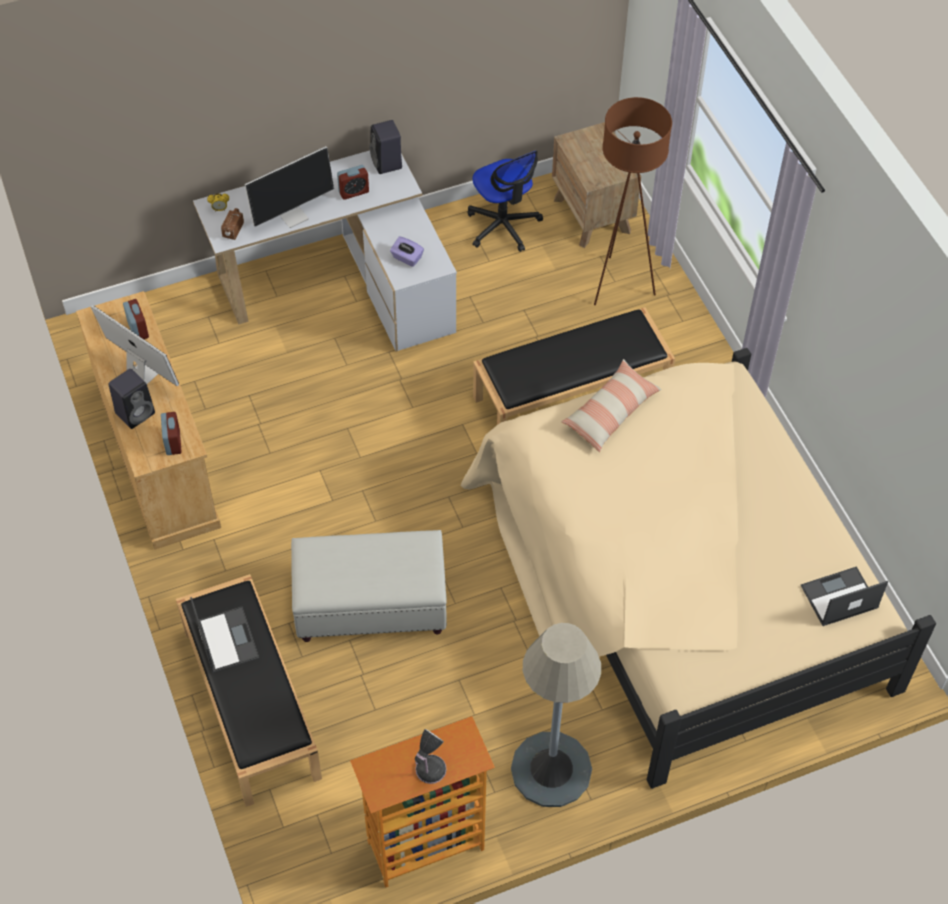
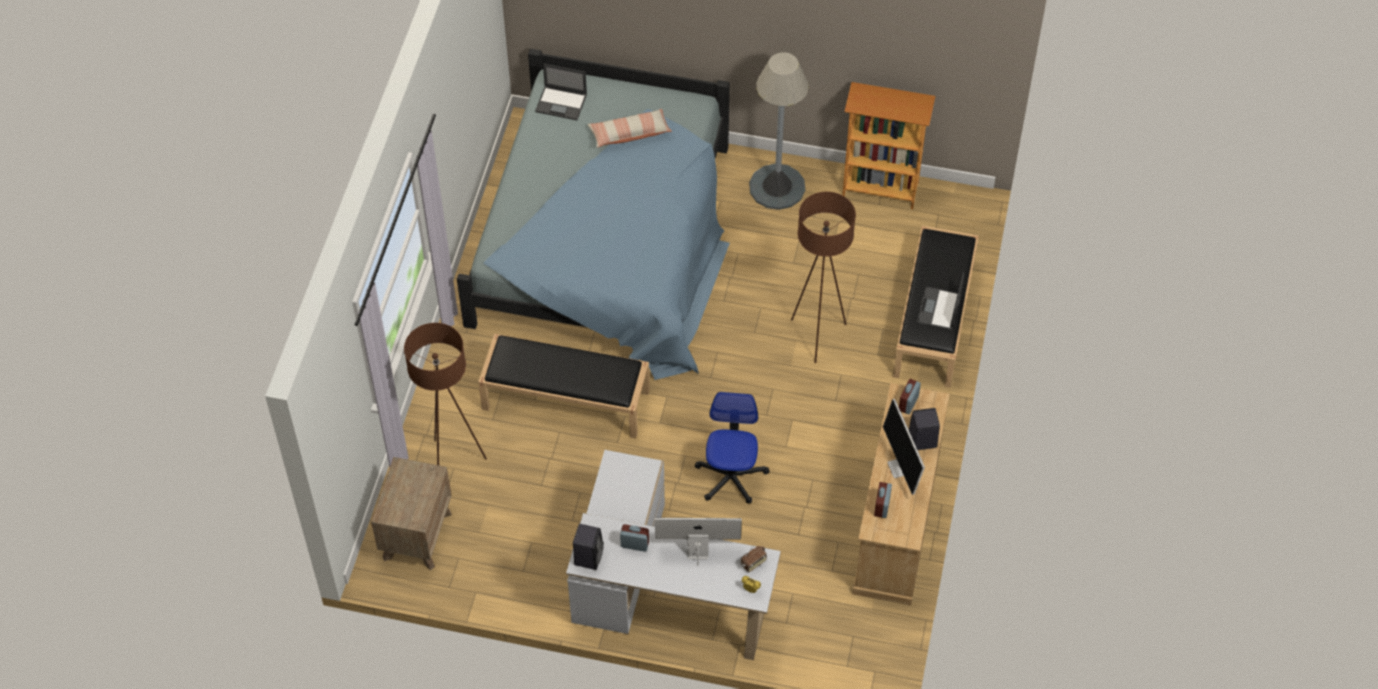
camera: 145 degrees left, 0 degrees up
white ottoman [291,530,447,642] -> brown floor lamp [791,192,856,363]
purple tissue box [390,237,424,267] -> none
table lamp [415,729,446,784] -> none
beige bed [461,348,936,789] -> blue bed [457,49,730,380]
office chair [468,150,543,252] -> office chair moved to [695,392,769,504]
pillow [561,359,662,452] -> pillow moved to [588,109,672,148]

